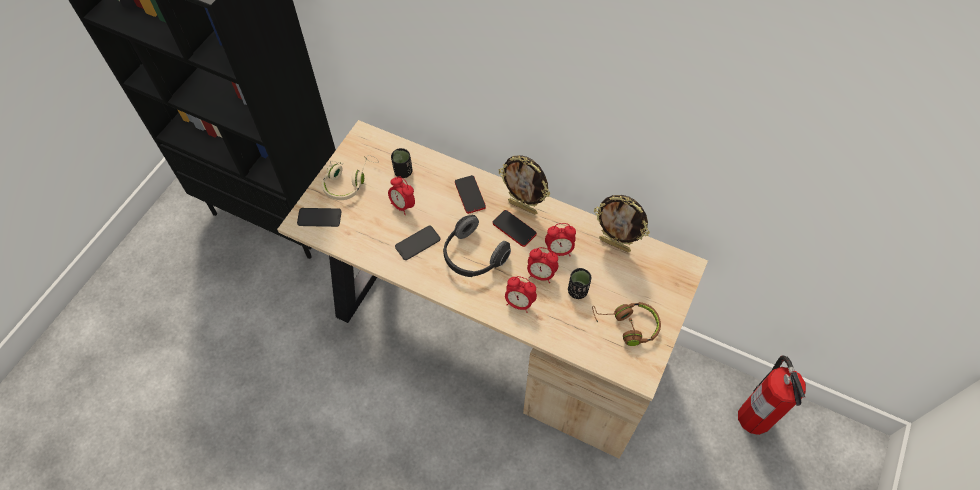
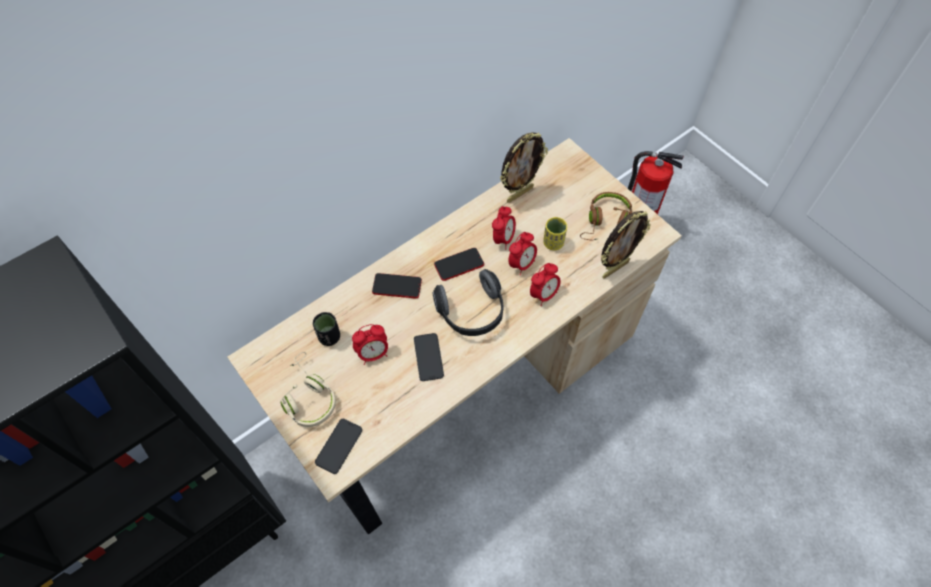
camera: 65 degrees left, 0 degrees up
picture frame [499,155,550,215] -> picture frame moved to [601,211,651,279]
black cup [568,268,591,299] -> yellow cup [543,217,567,250]

